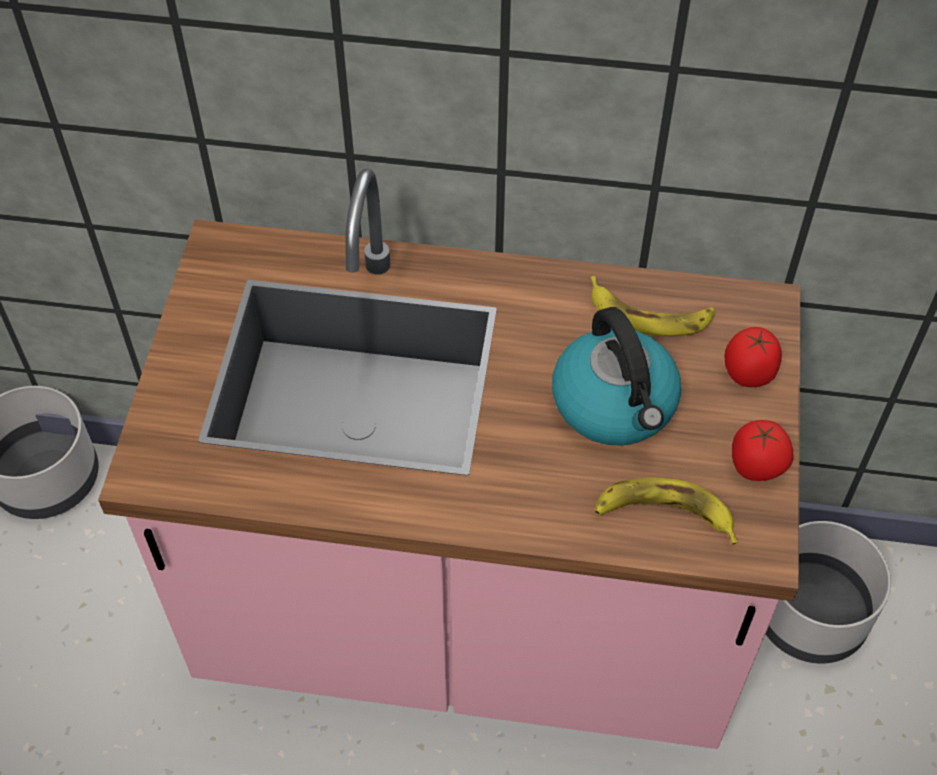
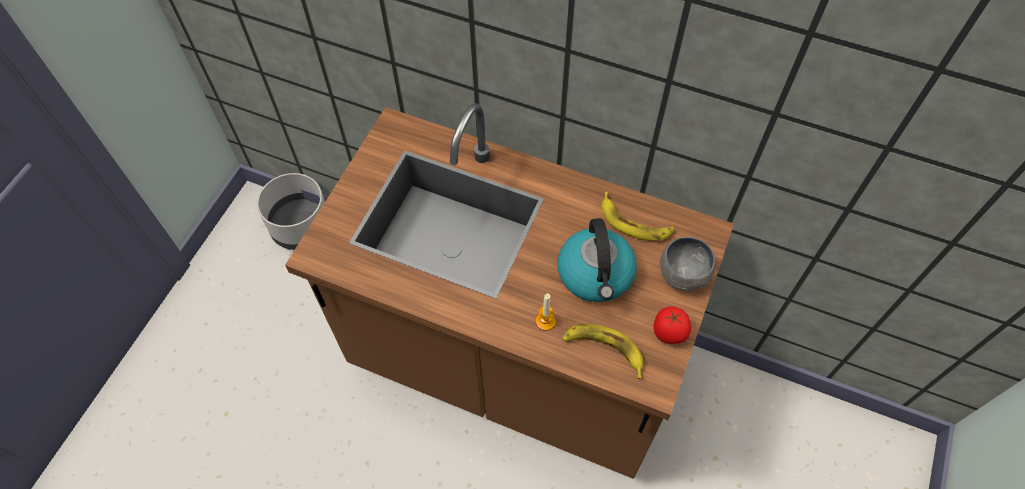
camera: 15 degrees right, 5 degrees up
pink counter [98,169,800,749] -> brown counter [285,103,734,479]
tomato [725,327,782,387] -> grey bowl [660,237,716,291]
grey planter [766,521,891,664] -> none
none -> candle [536,294,556,331]

